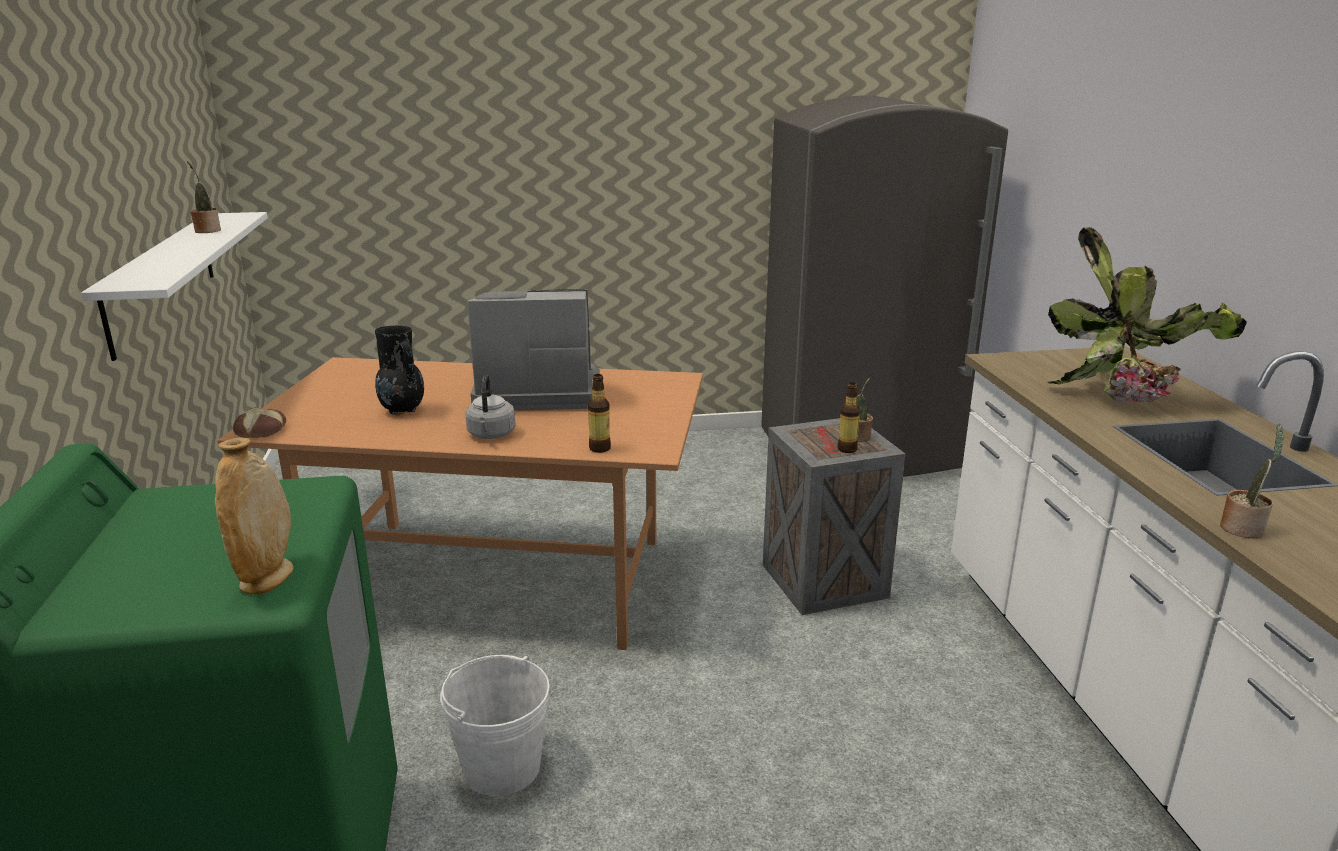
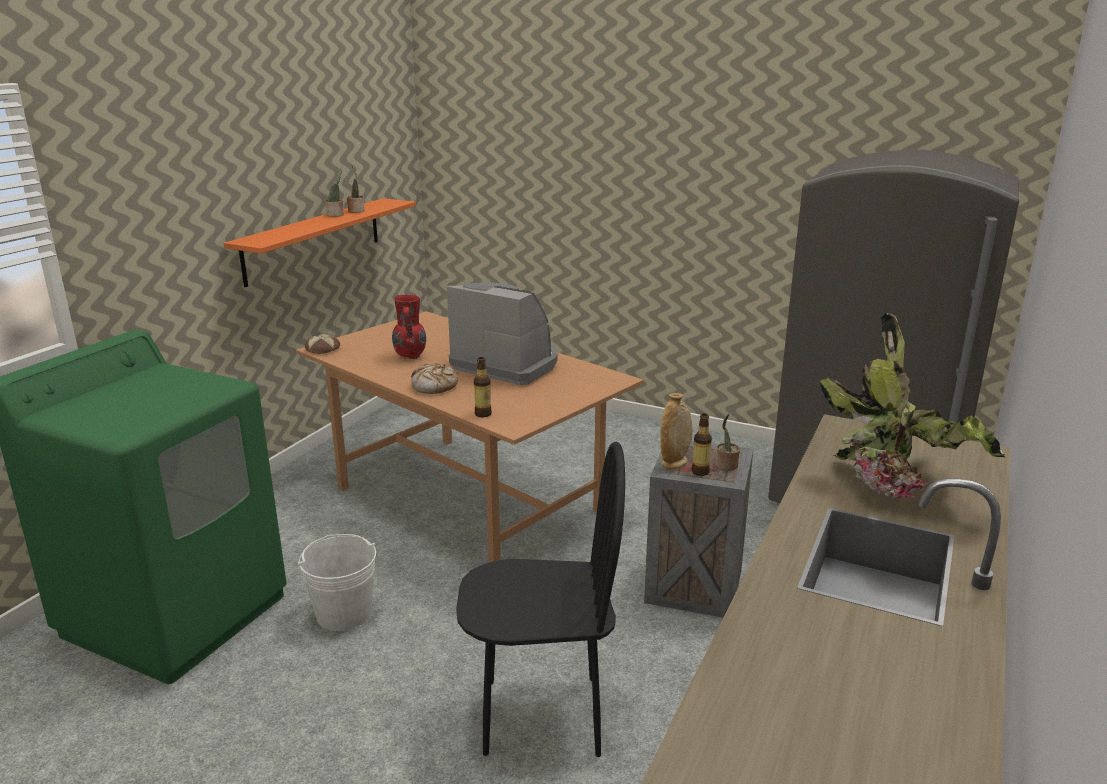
camera: 35 degrees right, 0 degrees up
white shelf [81,212,268,361] -> orange shelf [223,198,416,287]
beige vase [215,438,293,595] -> beige vase moved to [660,393,693,469]
black vase [375,325,424,415] -> red vase [392,295,426,359]
grey kettle [465,375,516,439] -> bread [411,363,458,394]
potted plant [1220,424,1284,538] -> potted plant moved to [325,168,344,217]
none -> black chair [456,442,625,757]

